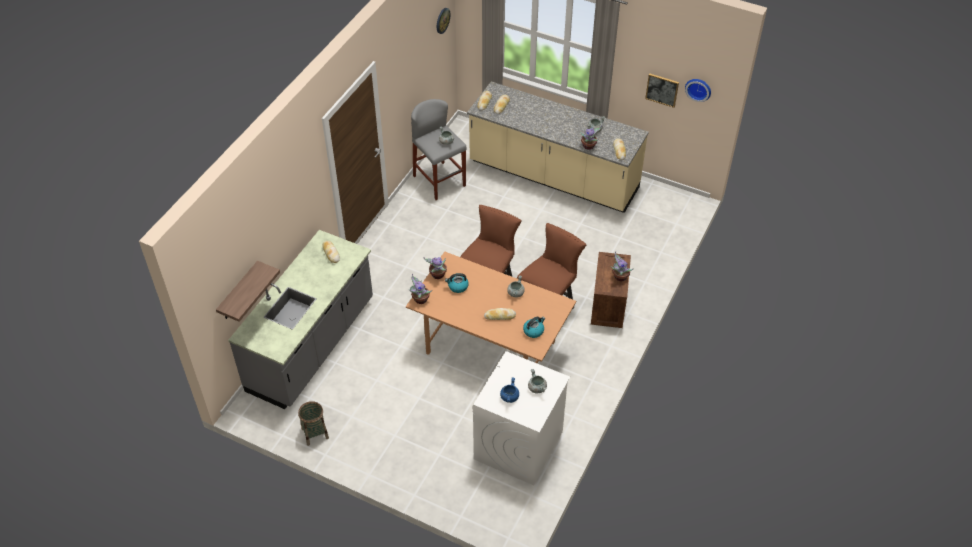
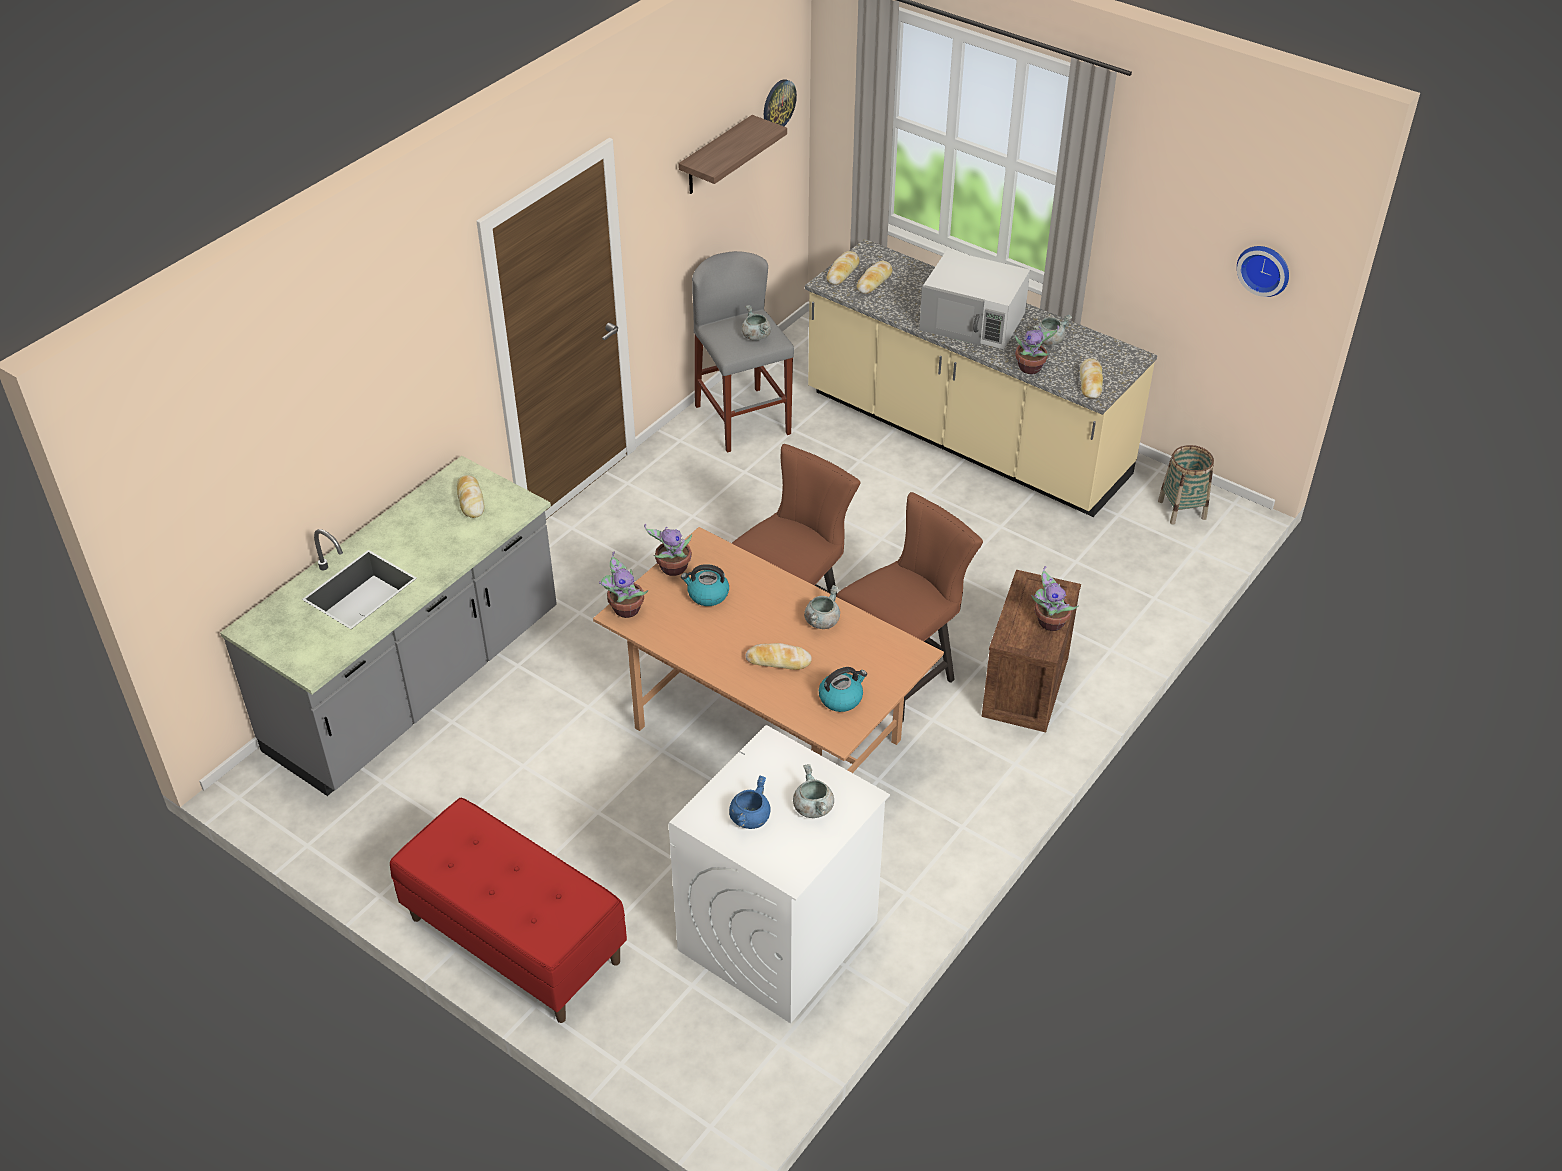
camera: 10 degrees right, 5 degrees down
shelf [216,261,280,322] -> shelf moved to [678,115,787,194]
basket [298,401,329,446] -> basket moved to [1158,445,1214,524]
picture [645,73,679,108] -> none
none -> red bench [390,798,627,1023]
none -> white microwave [919,250,1030,349]

